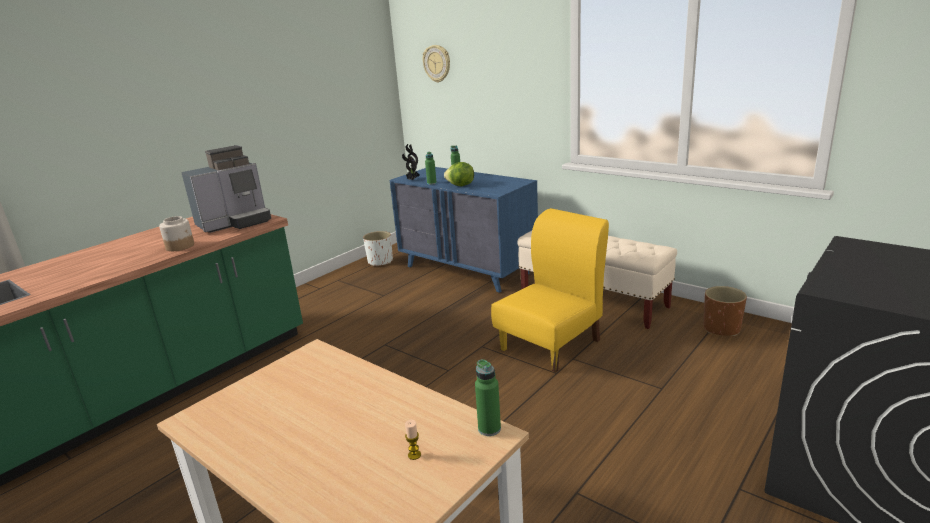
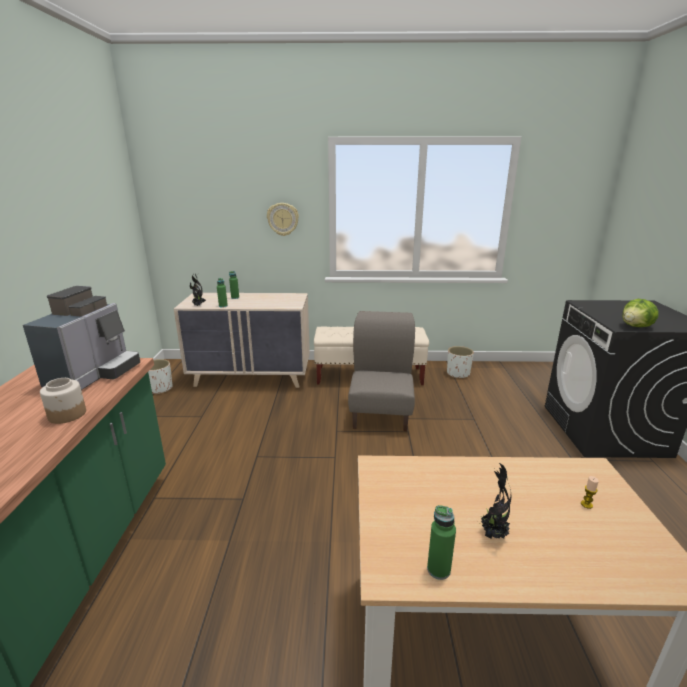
camera: 40 degrees left, 0 degrees up
blue dresser [389,167,538,293] -> beige dresser [174,293,310,388]
wall clock [423,45,450,83] -> wall clock moved to [267,203,299,236]
lettuce [444,162,474,186] -> lettuce moved to [622,299,658,327]
green bottle [475,359,501,436] -> green bottle moved to [427,505,456,580]
yellow chair [491,208,609,372] -> grey chair [348,311,415,431]
brown planter [703,286,747,336] -> white planter [447,346,474,378]
none -> potted plant [481,462,511,539]

